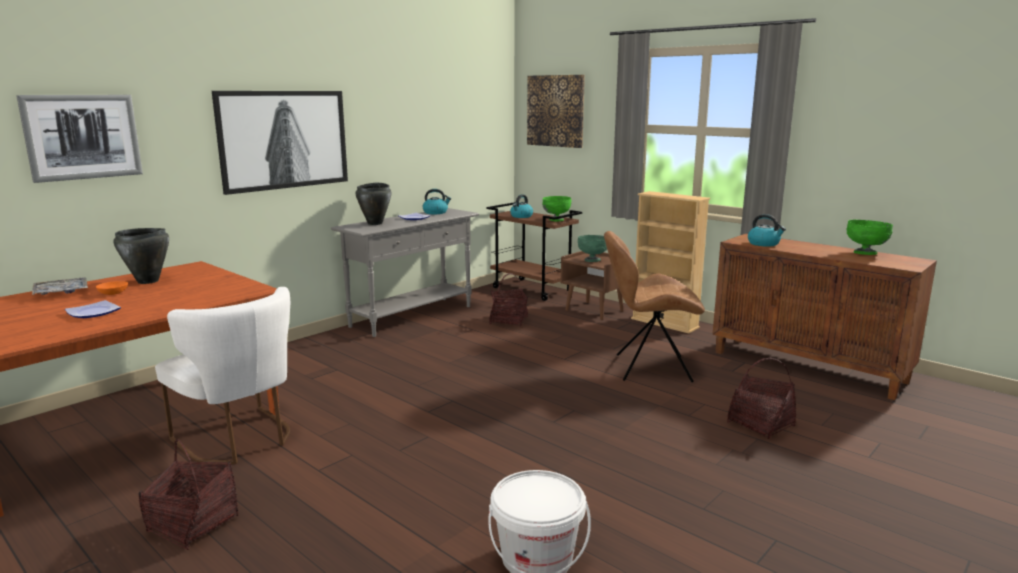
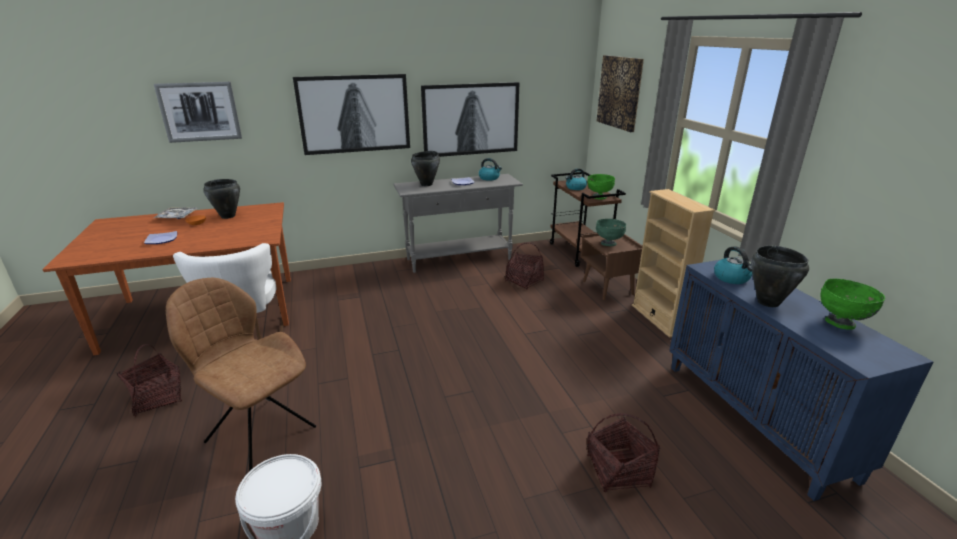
camera: 30 degrees right, 10 degrees up
brown chair [604,231,705,382] -> brown chair moved to [166,278,316,471]
brown cabinet [712,234,937,400] -> blue cabinet [669,257,933,501]
none -> picture [421,82,520,157]
none -> black cooking pot [751,245,809,307]

